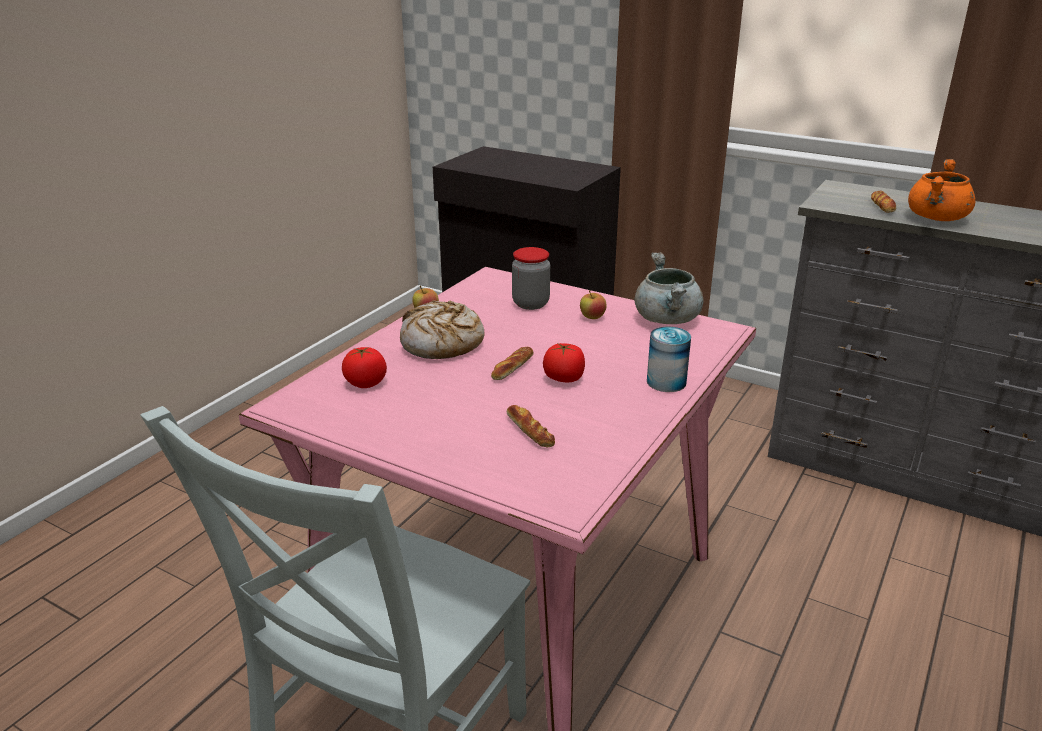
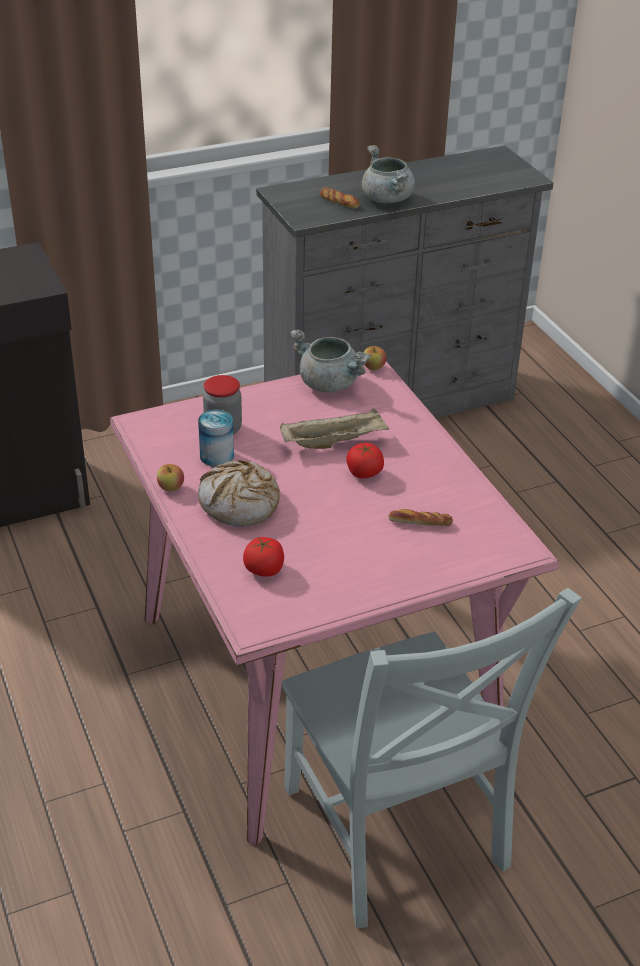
camera: 55 degrees left, 10 degrees up
bread [491,347,534,380] -> none
apple [580,290,607,319] -> apple moved to [364,346,386,370]
can [647,327,691,392] -> can moved to [198,410,234,467]
orange cooking pot [908,159,975,221] -> grey cooking pot [362,145,415,203]
none -> beige tray [280,408,389,449]

